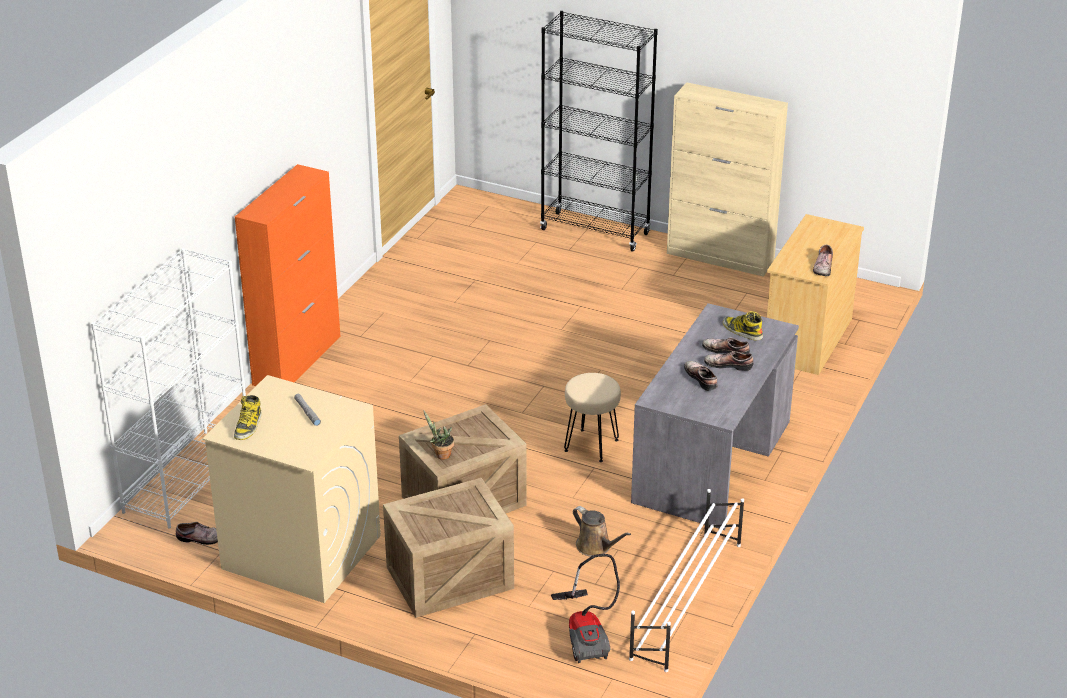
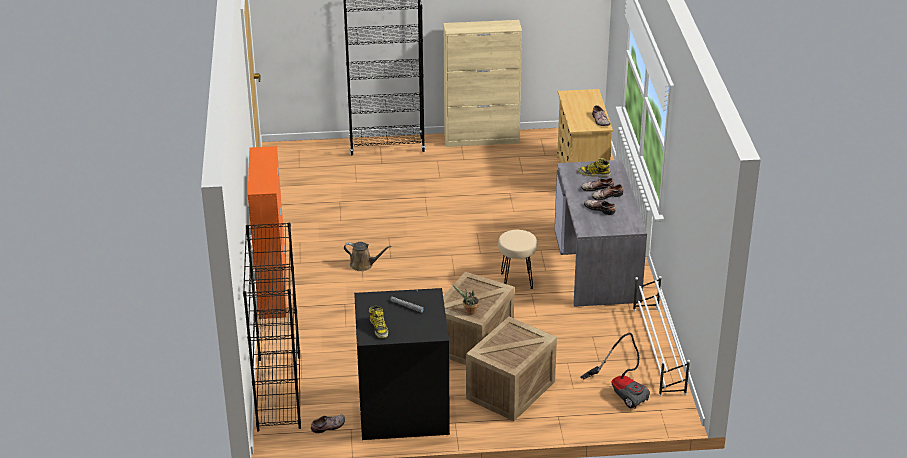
camera: 30 degrees left, 0 degrees up
white bookcase [91,248,246,529] -> black bookcase [243,223,301,432]
beige washing machine [202,375,381,603] -> black washing machine [354,288,450,440]
brown watering can [573,506,631,557] -> brown watering can moved to [344,242,391,271]

